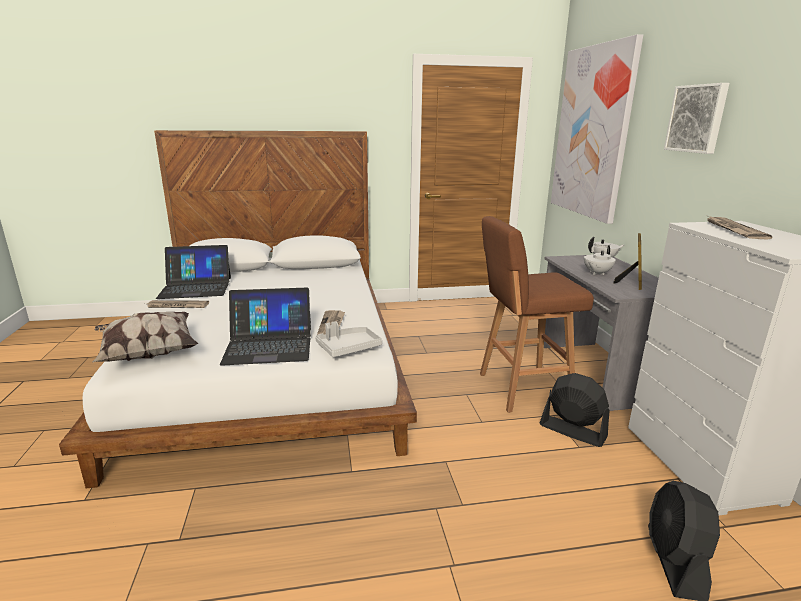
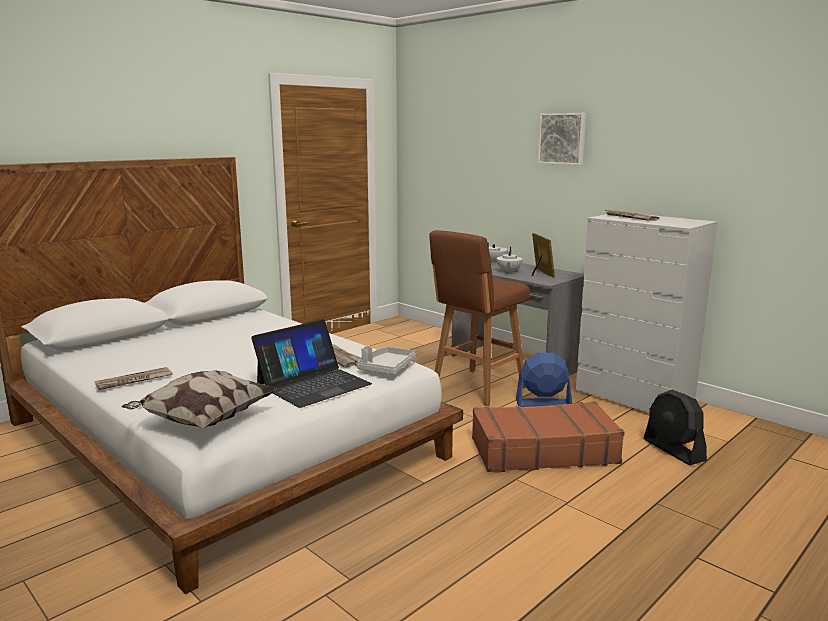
camera: 35 degrees left, 5 degrees down
laptop [156,245,231,299] -> none
black fan [539,373,610,447] -> blue fan [516,353,572,407]
picture [551,34,643,224] -> none
none -> brown suitcase [472,401,625,472]

